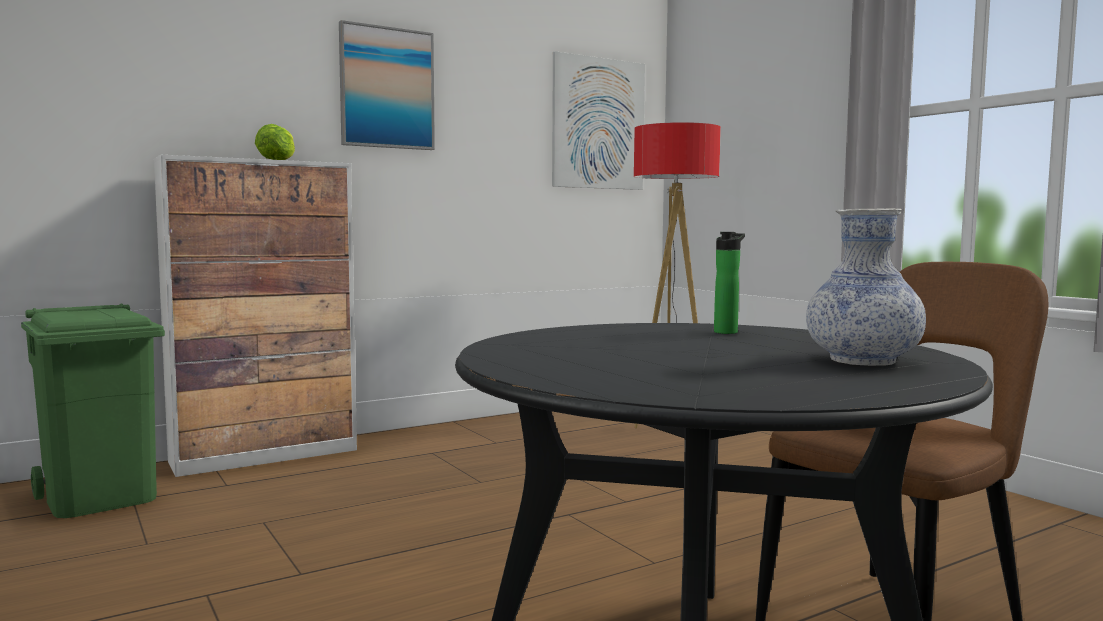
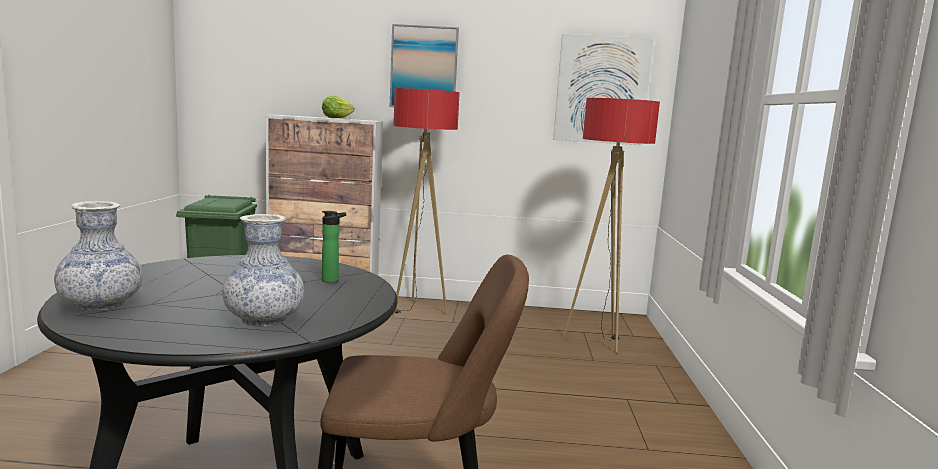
camera: 35 degrees right, 5 degrees up
none -> vase [54,201,143,311]
none -> floor lamp [392,88,460,317]

